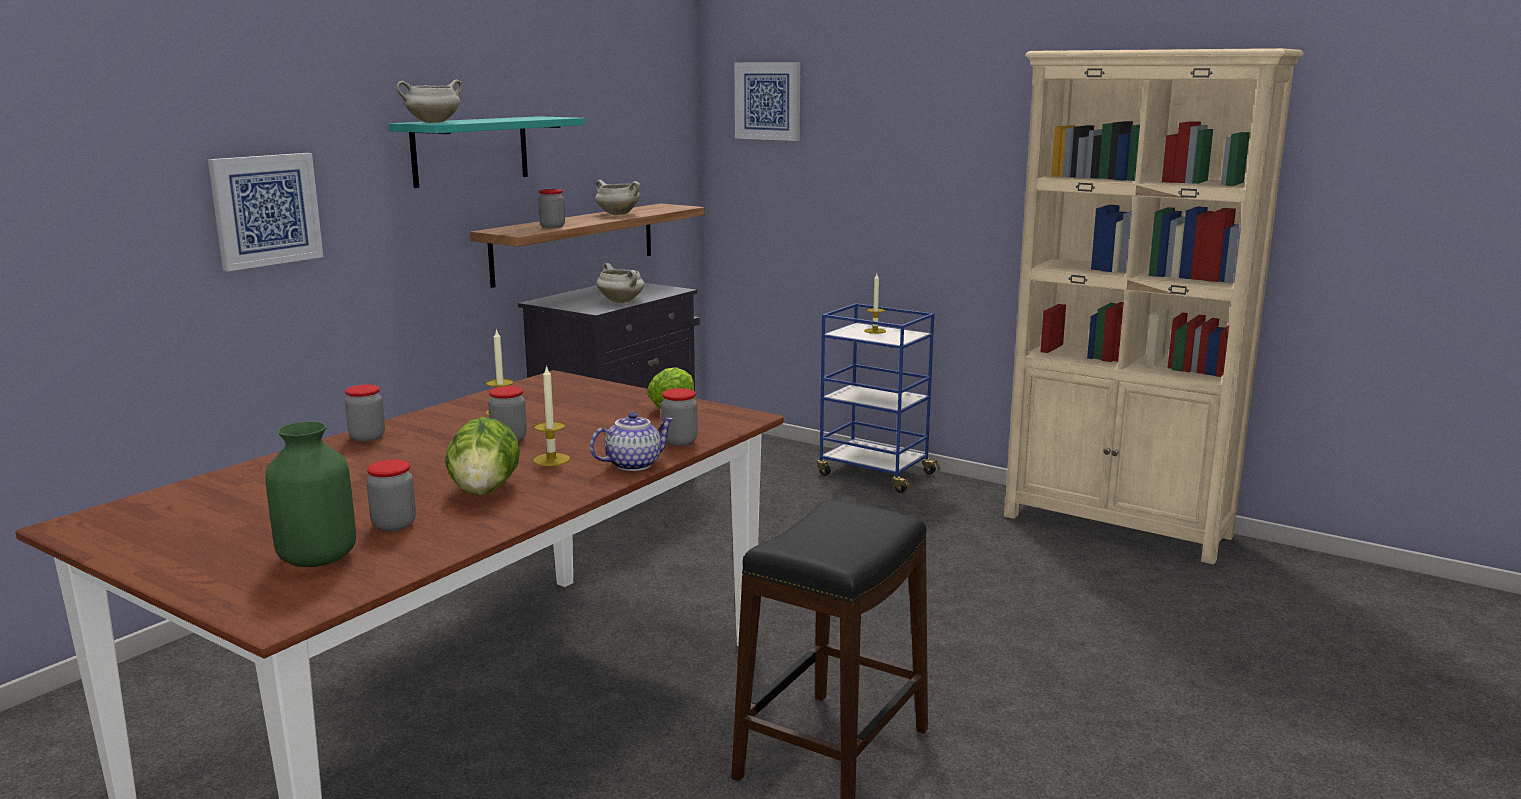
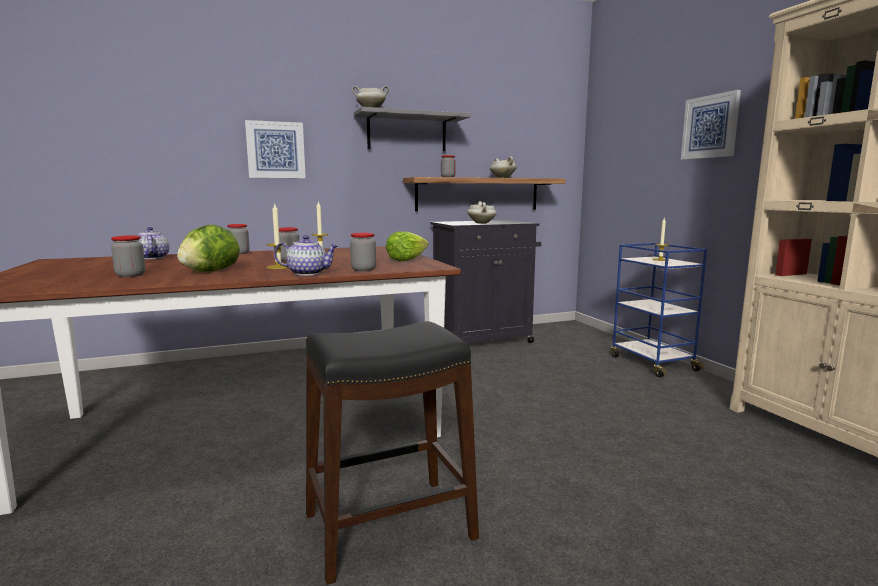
camera: 35 degrees right, 5 degrees down
green vase [265,421,356,567] -> none
turquoise shelf [388,116,585,188] -> grey shelf [354,107,471,152]
picture [735,62,800,141] -> picture moved to [681,90,741,160]
none -> teapot [138,227,169,259]

